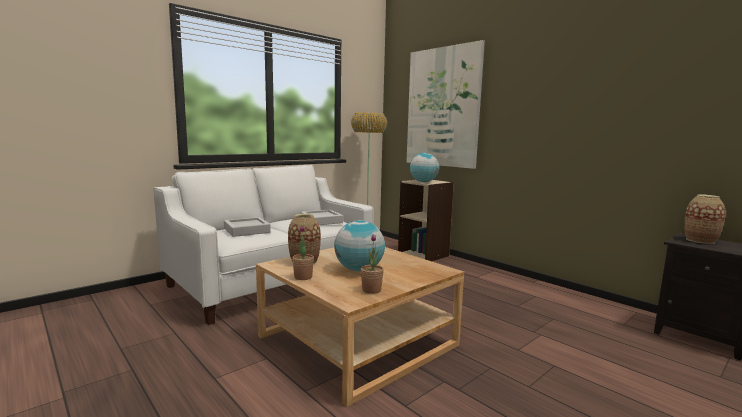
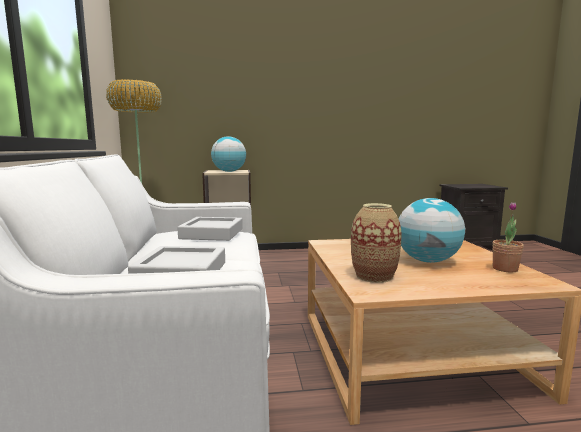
camera: 55 degrees left, 0 degrees up
potted plant [292,225,314,280] -> none
picture [407,40,485,169] -> none
vase [684,194,726,244] -> none

